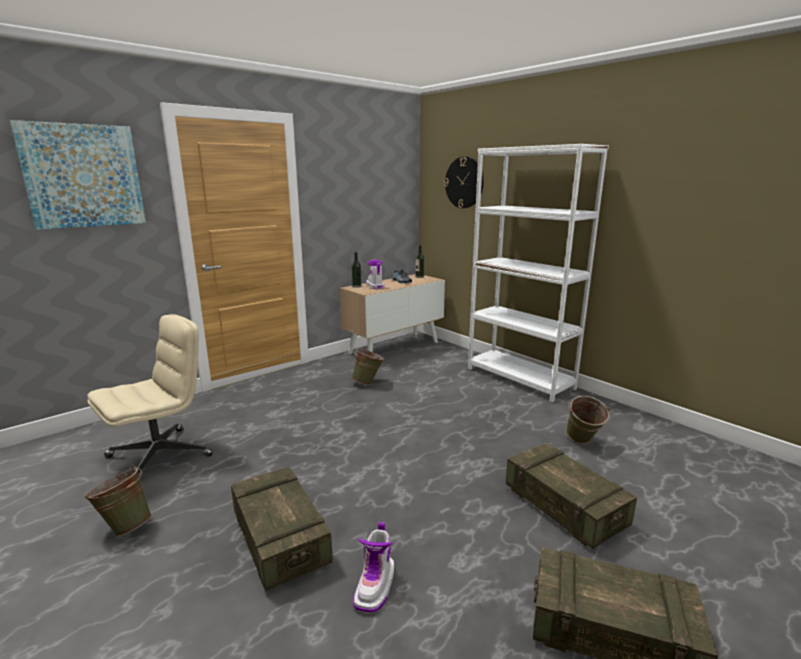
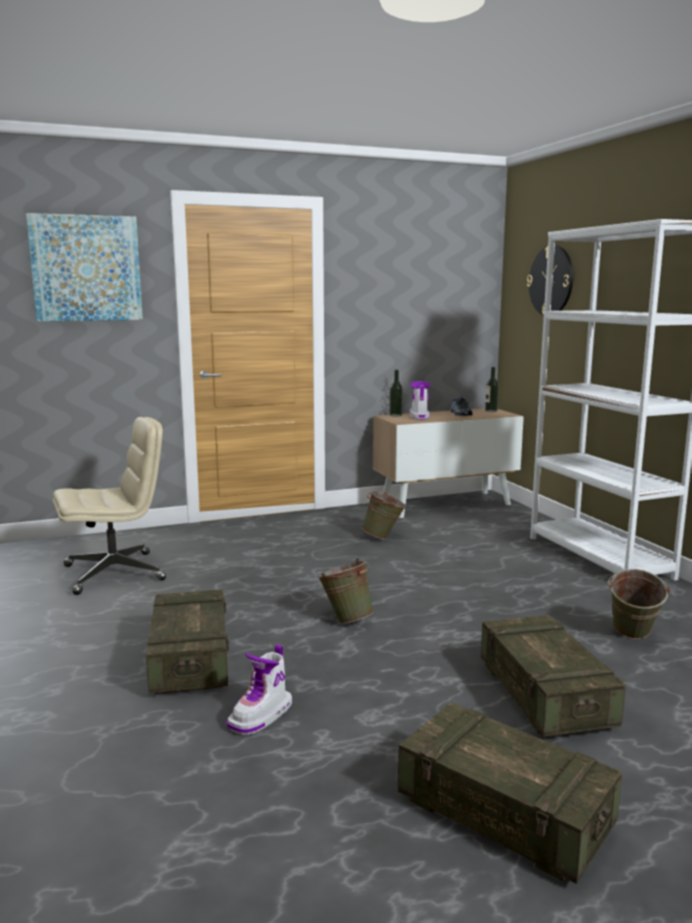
camera: 20 degrees right, 5 degrees down
green bucket [84,465,152,536] -> green bucket moved to [317,558,374,624]

